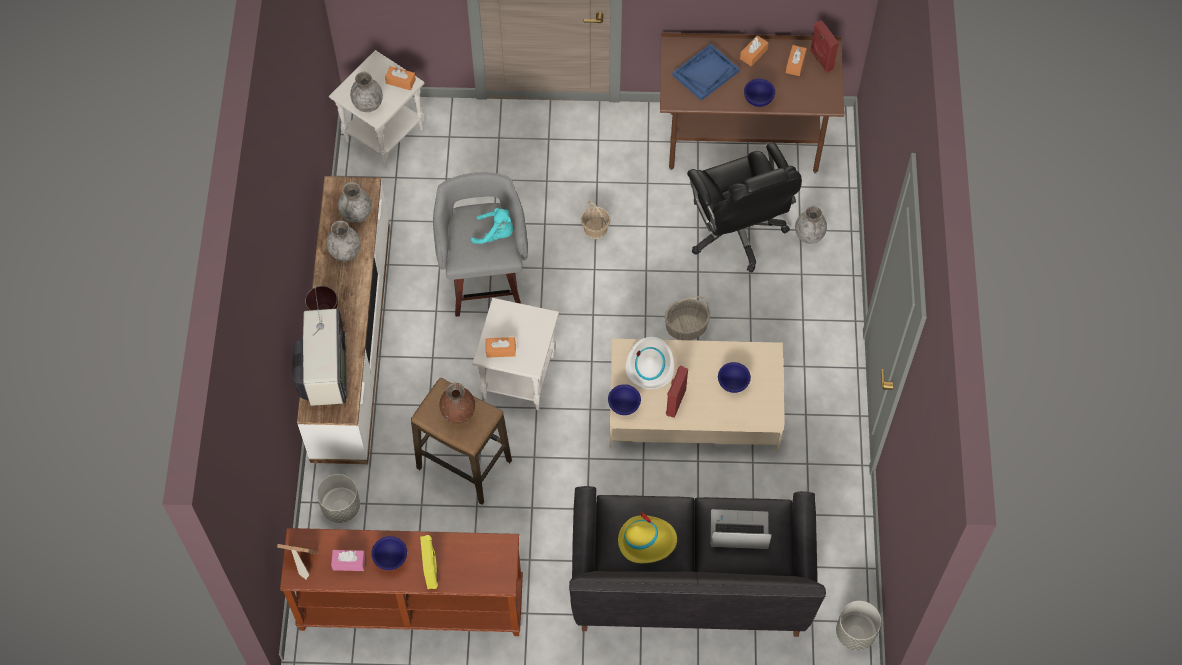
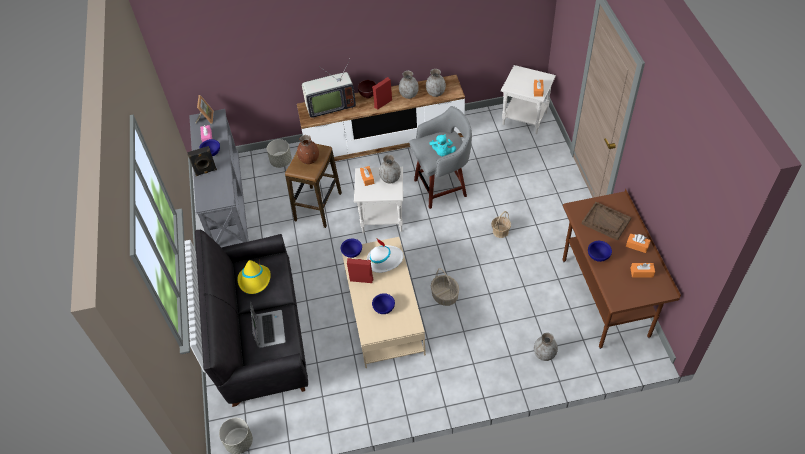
camera: 80 degrees right, 10 degrees down
brown console table [280,528,523,636] -> grey console table [189,109,249,247]
grey vase [350,72,383,112] -> grey vase moved to [379,155,401,184]
yellow speaker [420,535,438,589] -> black speaker [187,146,217,176]
blue tray [672,44,740,101] -> brown tray [582,202,631,241]
black office chair [687,143,802,272] -> none
red speaker [810,20,839,73] -> red speaker moved to [372,77,392,110]

